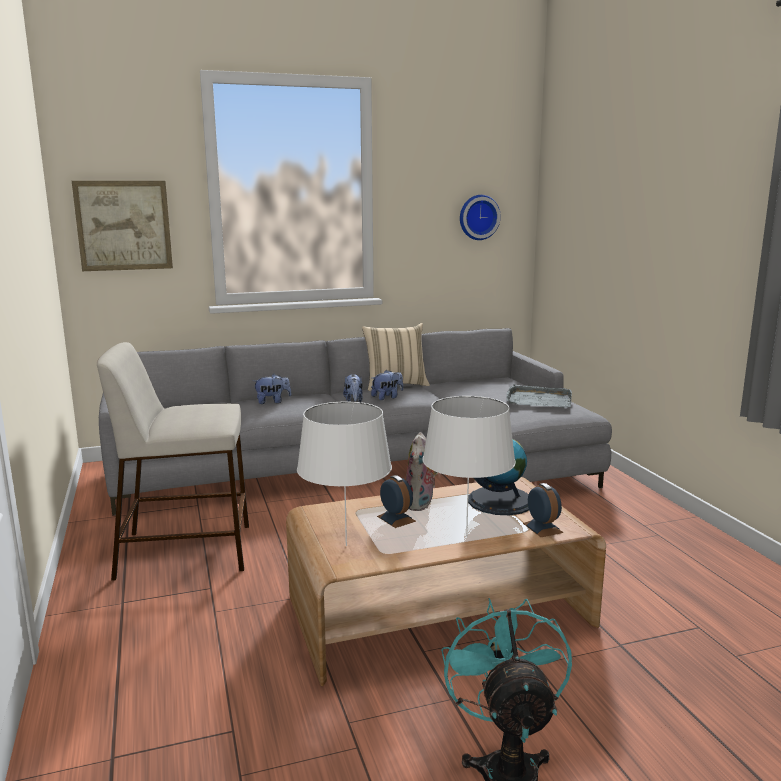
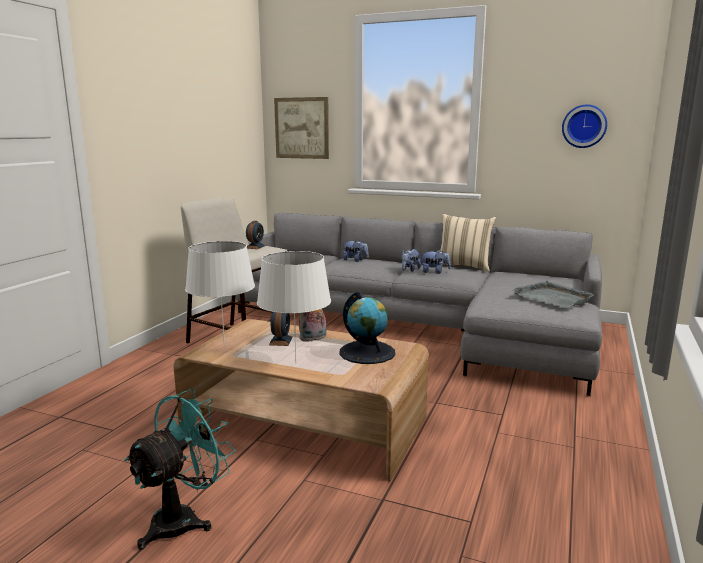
camera: 40 degrees right, 0 degrees up
alarm clock [523,483,563,537] -> alarm clock moved to [246,221,266,249]

